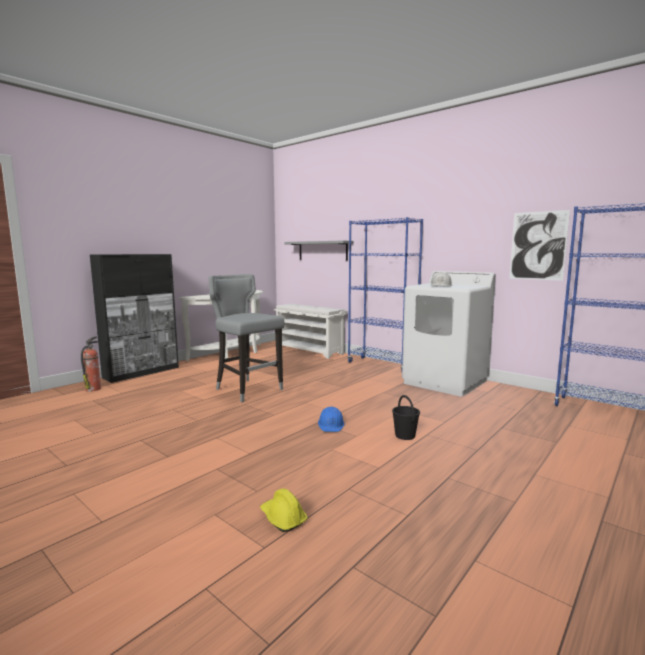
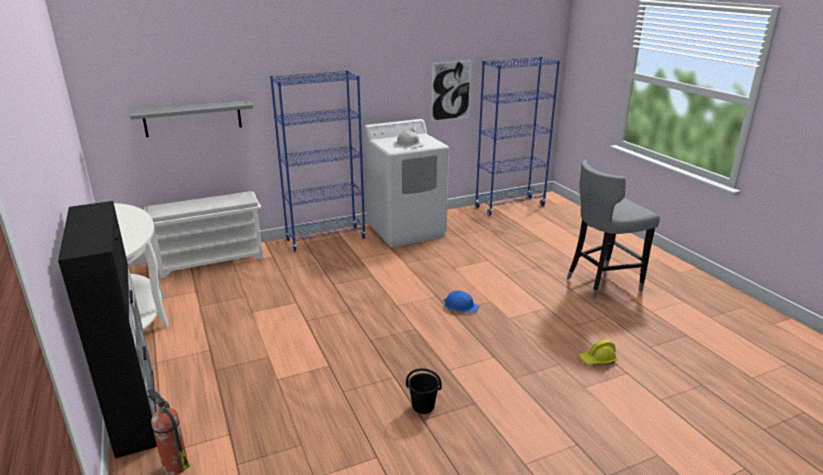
camera: 65 degrees left, 15 degrees up
grey stool [209,274,285,402] -> grey stool moved to [567,160,660,299]
black bucket [392,395,420,440] -> black bucket moved to [406,368,442,414]

